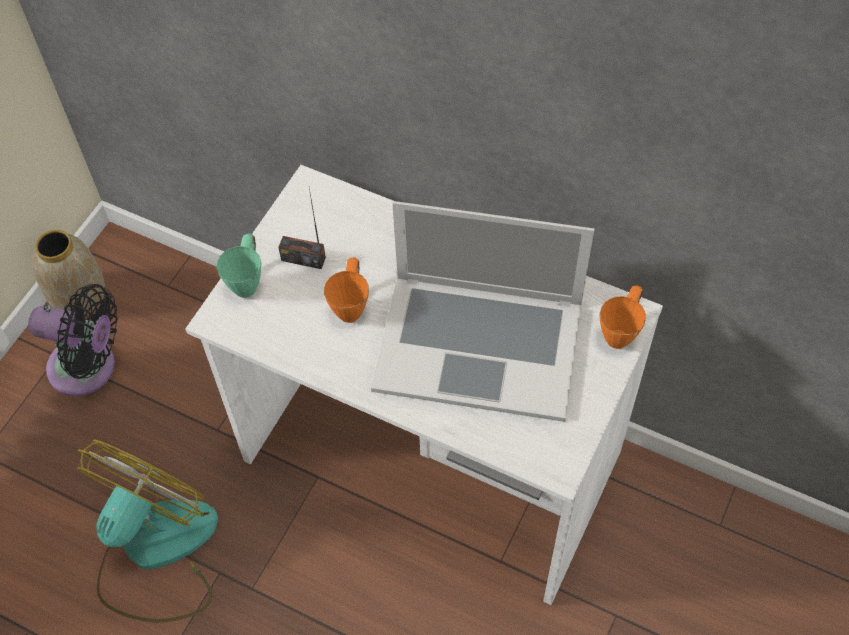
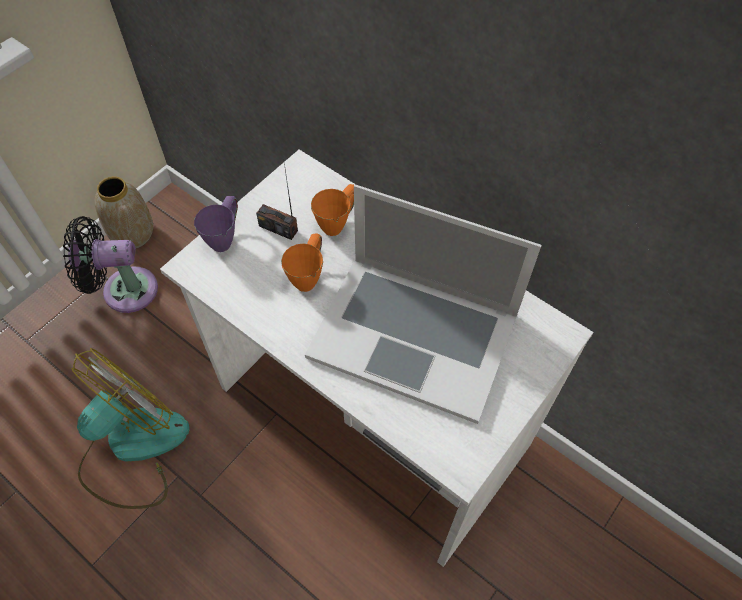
camera: 10 degrees right, 0 degrees up
black fan [28,284,118,396] -> black fan turned 150 degrees clockwise [63,216,158,313]
green mug [217,233,261,298] -> purple mug [194,196,238,252]
orange mug [599,285,646,349] -> orange mug moved to [311,184,354,236]

